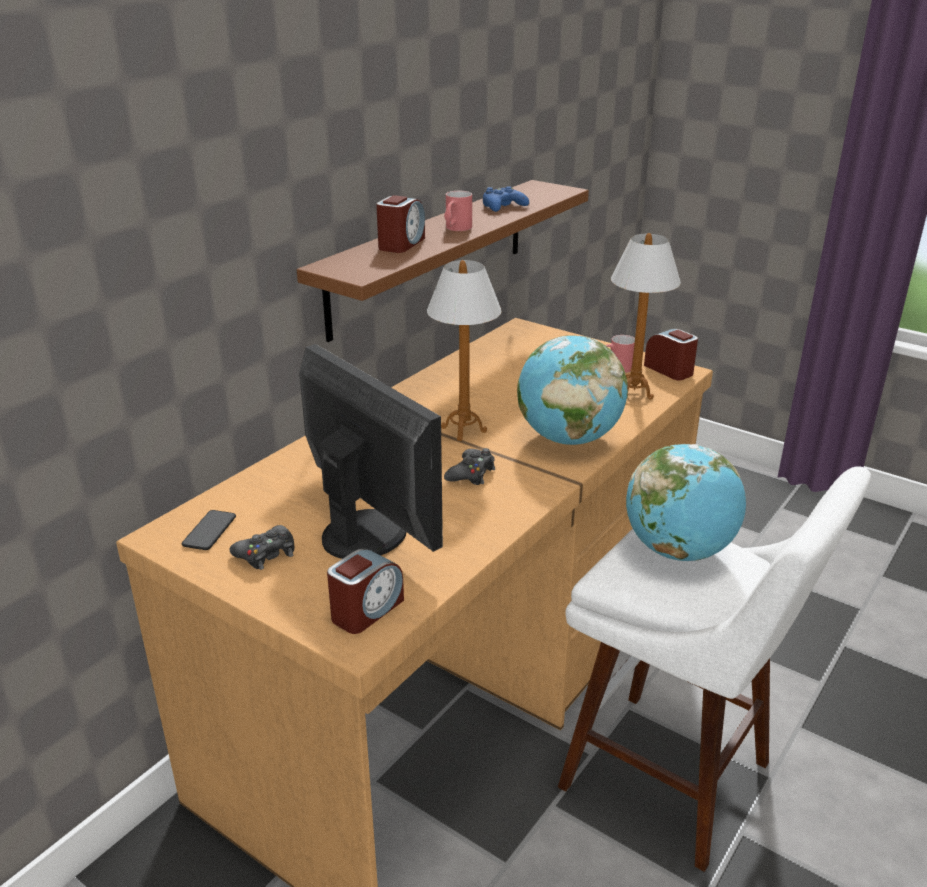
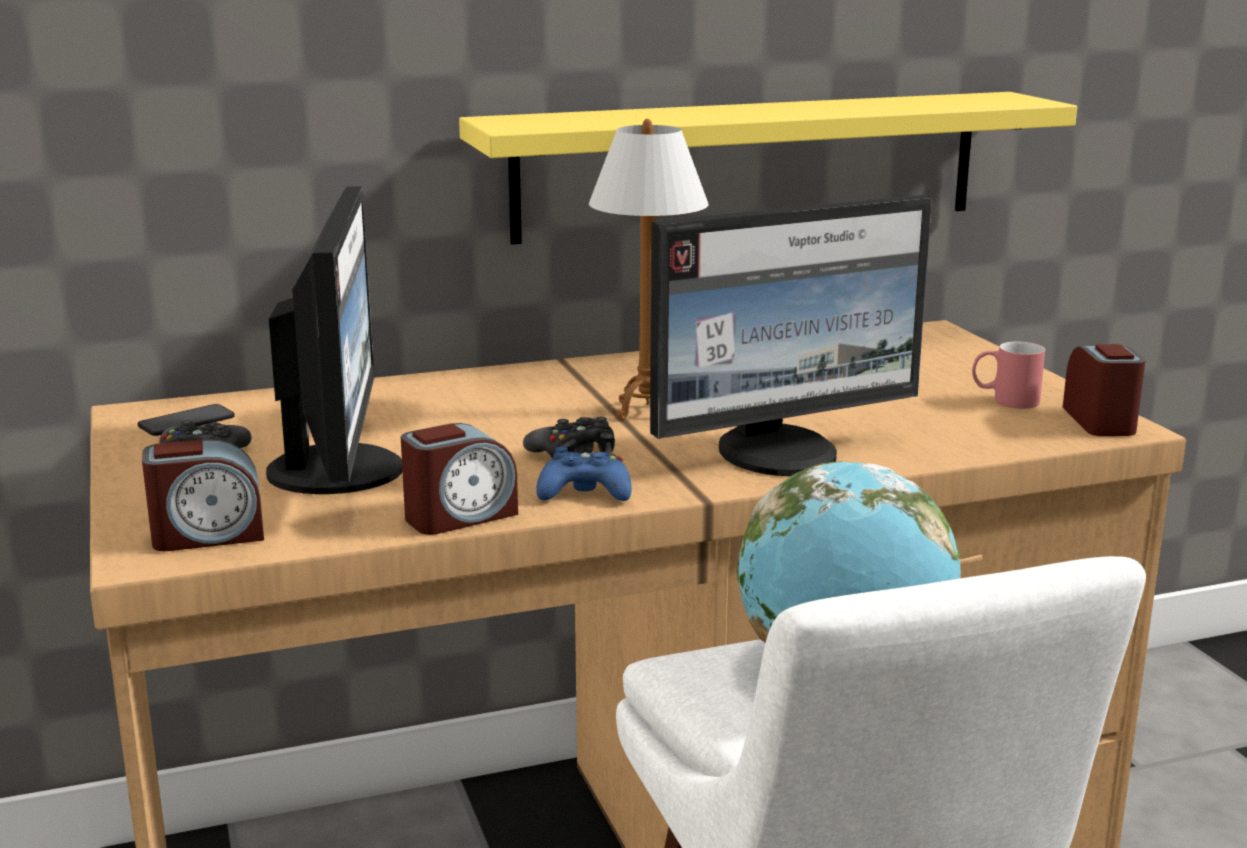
camera: 35 degrees right, 10 degrees down
brown shelf [297,180,589,342] -> yellow shelf [459,92,1077,245]
alarm clock [376,195,425,253] -> alarm clock moved to [401,423,518,535]
red mug [444,191,472,231] -> none
blue game controller [483,186,529,212] -> blue game controller moved to [536,447,632,501]
globe [517,335,628,445] -> monitor [650,195,932,476]
table lamp [611,233,681,400] -> none

